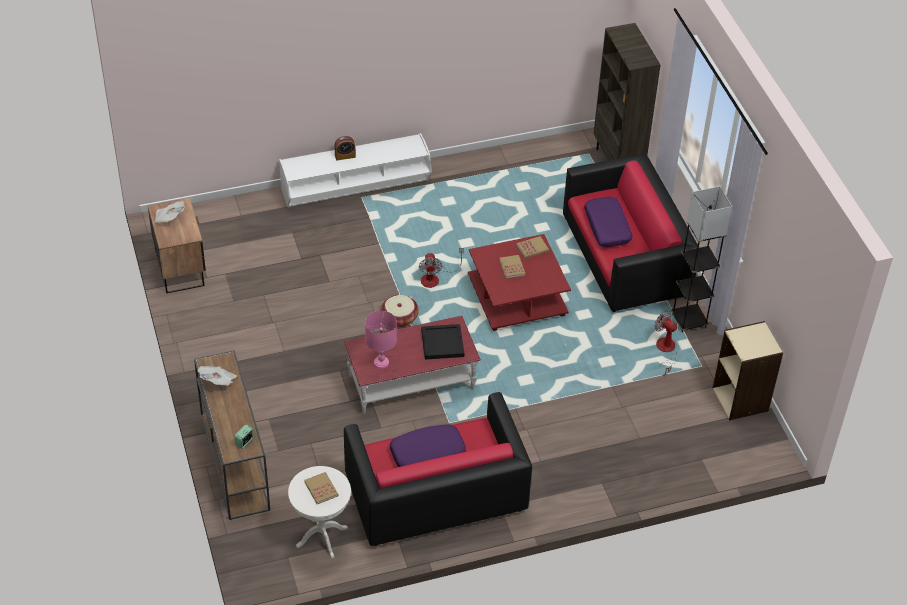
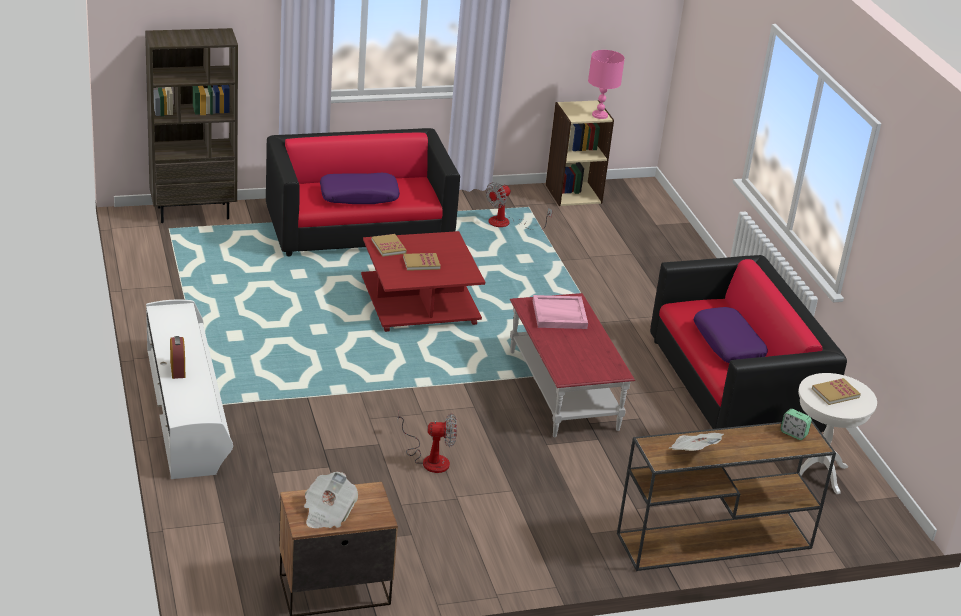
camera: 90 degrees left, 15 degrees down
pink table lamp [365,311,397,369] -> pink table lamp moved to [588,50,625,119]
basket [381,295,419,327] -> none
fan [419,248,464,288] -> fan moved to [398,410,457,473]
black tray [421,324,464,360] -> pink tray [533,295,588,329]
grey floor lamp [671,186,732,332] -> none

